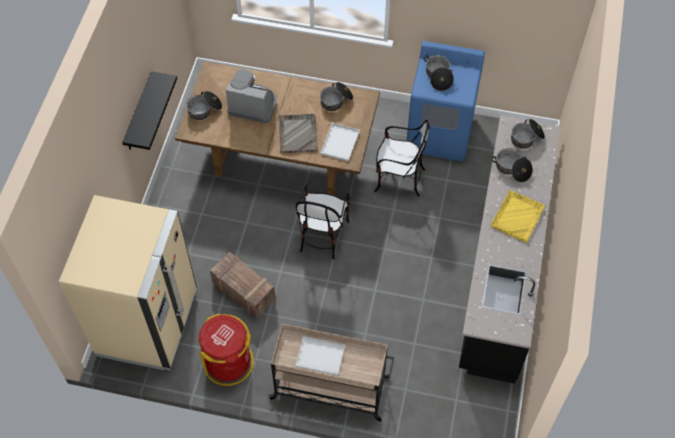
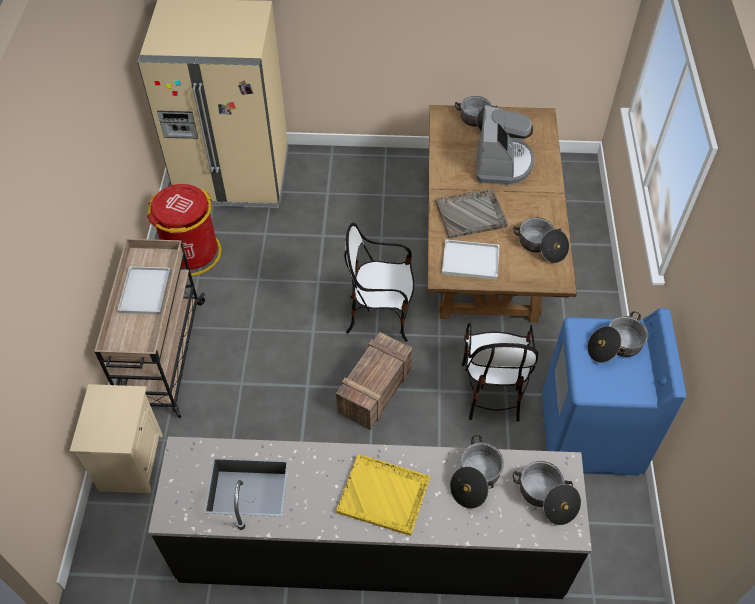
camera: 80 degrees right, 5 degrees down
black shelf [122,71,177,150] -> none
crate [210,252,276,318] -> crate moved to [336,332,413,430]
none -> beige nightstand [70,384,163,493]

